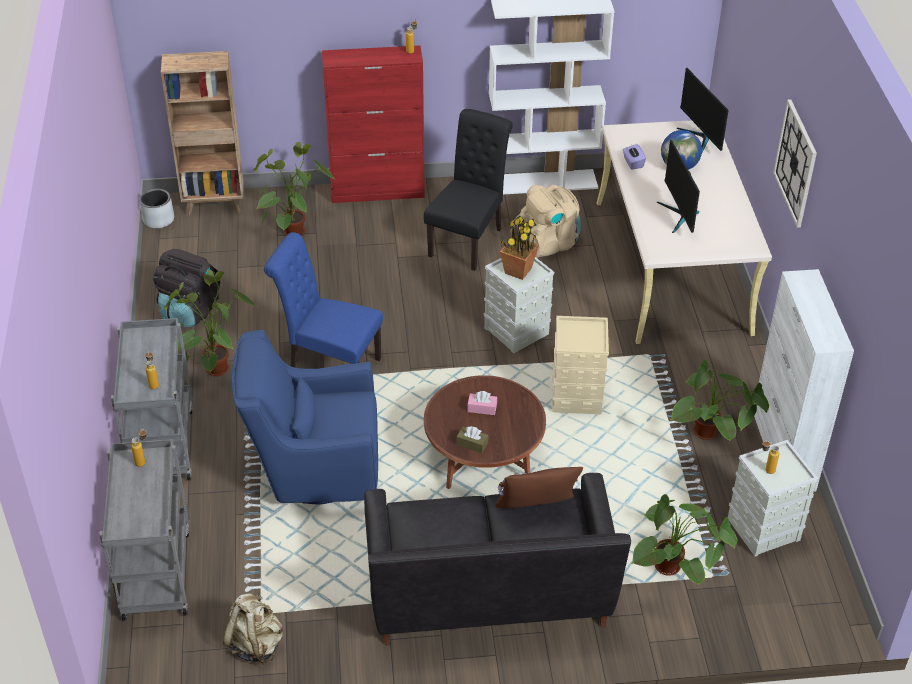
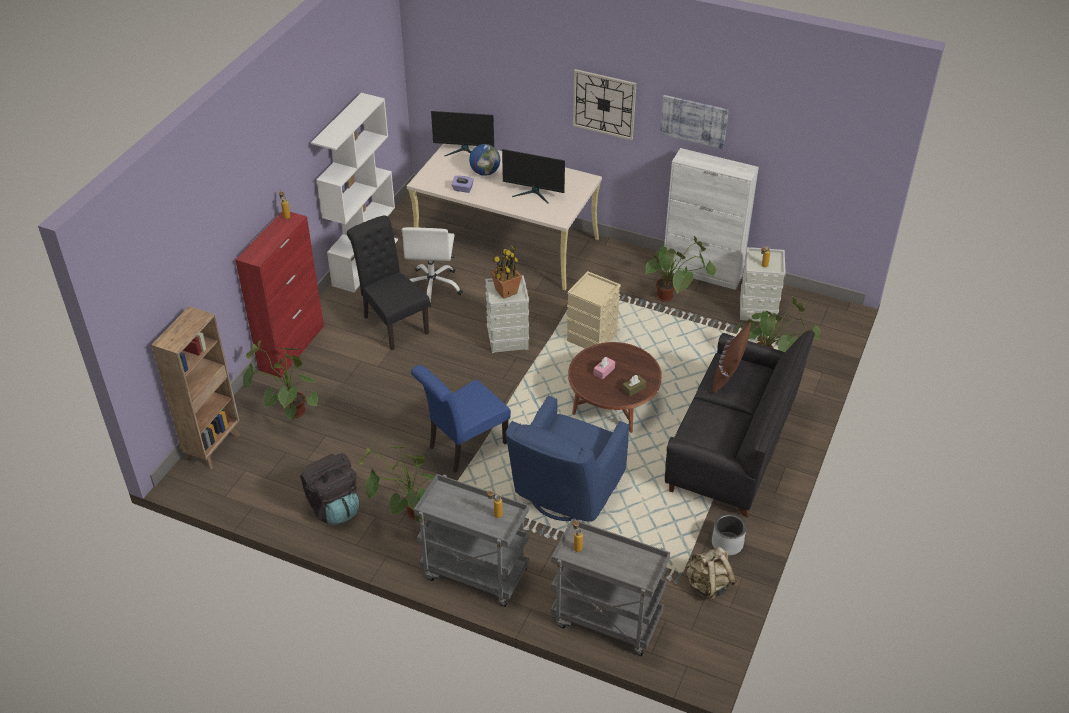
camera: 60 degrees left, 0 degrees up
grey planter [139,188,174,228] -> grey planter moved to [712,514,746,555]
beige backpack [511,185,581,258] -> white office chair [402,227,463,307]
none -> picture [660,95,729,149]

